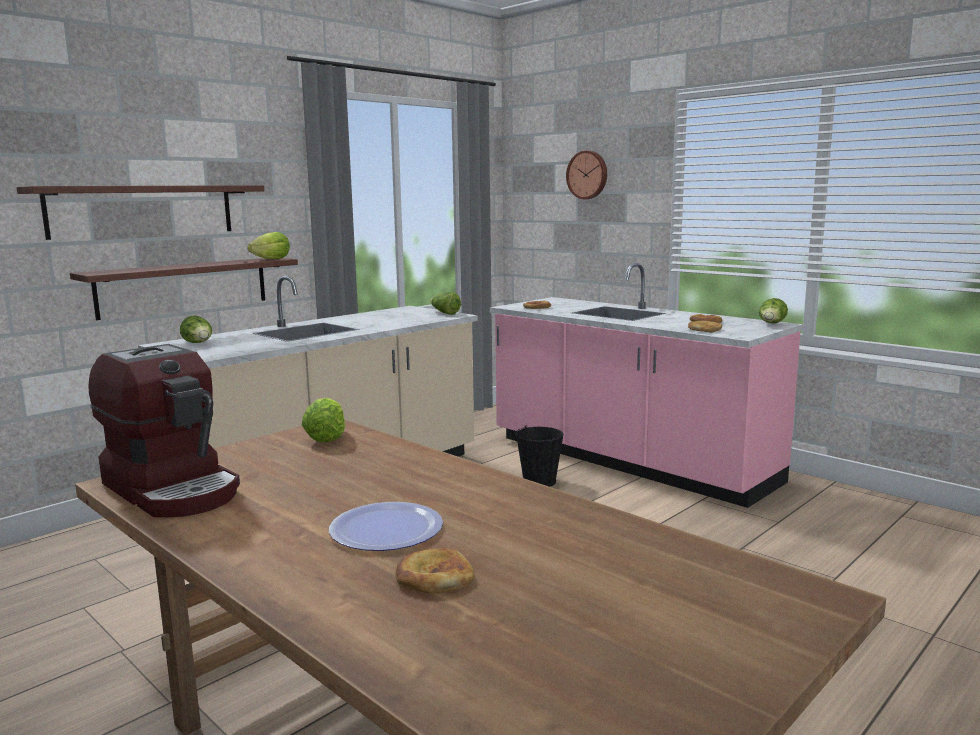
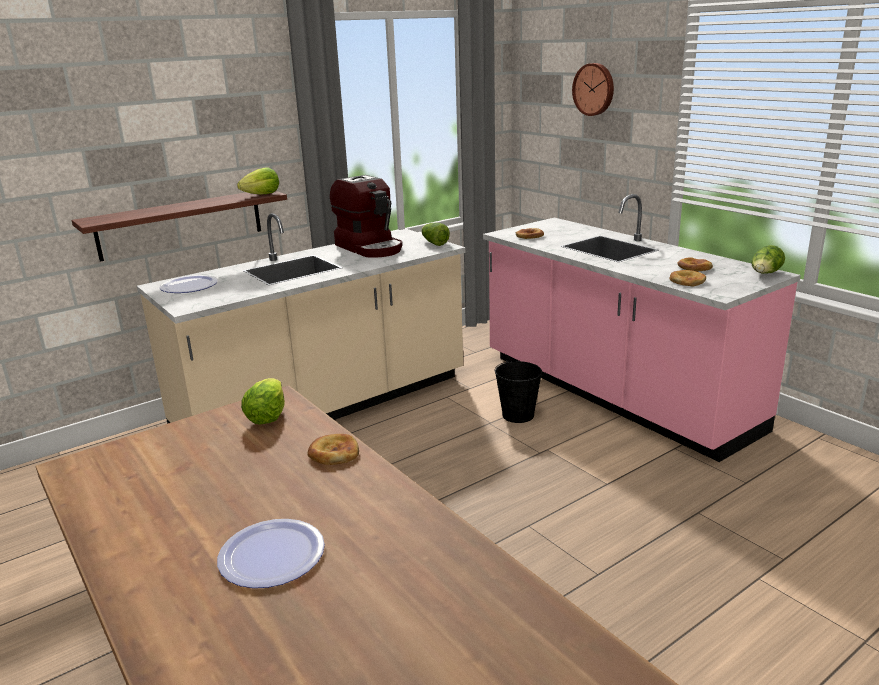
camera: 10 degrees right, 10 degrees up
shelf [16,185,264,240] -> none
coffee machine [88,344,240,517] -> coffee machine moved to [330,175,403,258]
lettuce [180,315,212,343] -> plate [160,275,218,293]
bread [395,548,475,593] -> bread moved to [308,434,359,465]

